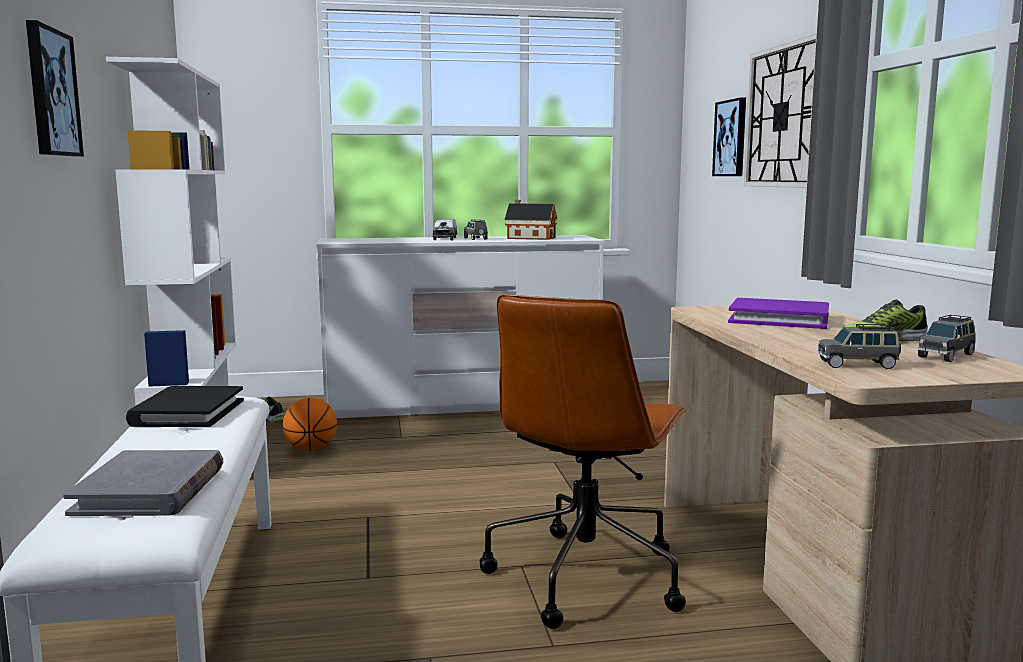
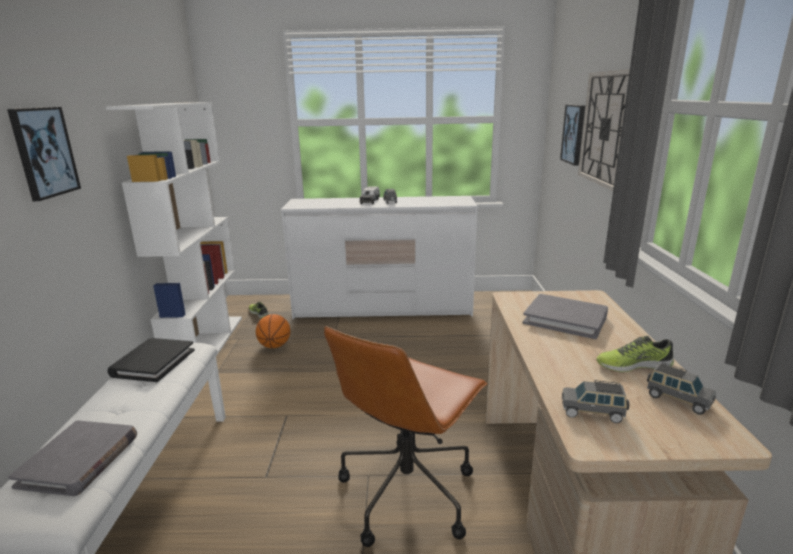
camera: 10 degrees right, 10 degrees up
toy house [505,200,557,240] -> none
purple book [728,298,829,329] -> grey book [523,294,608,339]
grey toy car [918,315,976,362] -> grey toy car turned 105 degrees counterclockwise [647,362,716,415]

